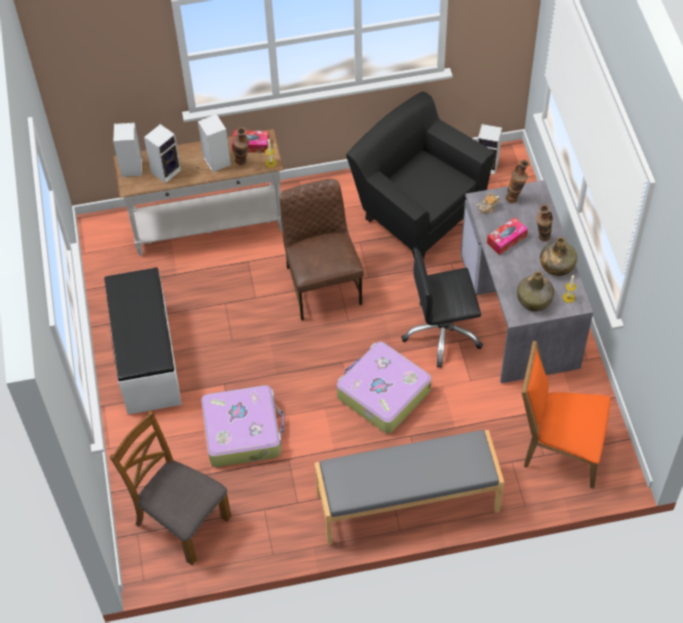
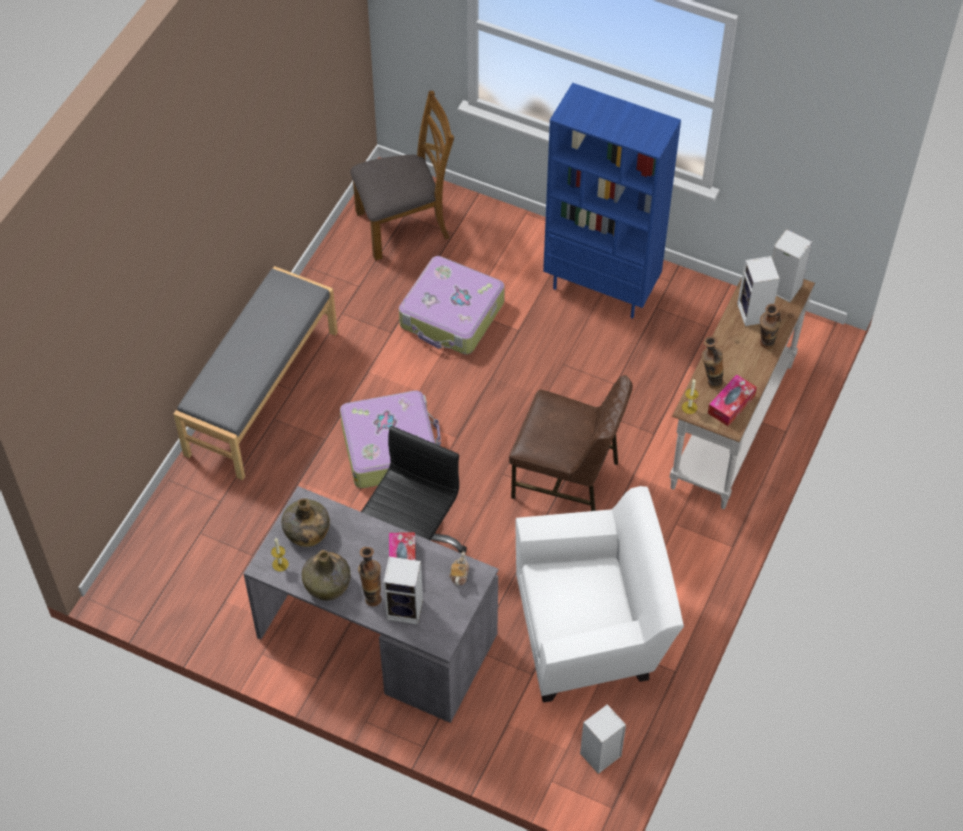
camera: 125 degrees right, 0 degrees up
white bench [104,267,182,415] -> blue bookcase [543,83,681,318]
speaker [198,114,231,172] -> speaker moved to [383,556,423,624]
black armchair [346,91,494,260] -> white armchair [516,486,684,703]
vase [506,159,530,203] -> vase moved to [760,304,781,349]
orange chair [522,340,610,489] -> none

